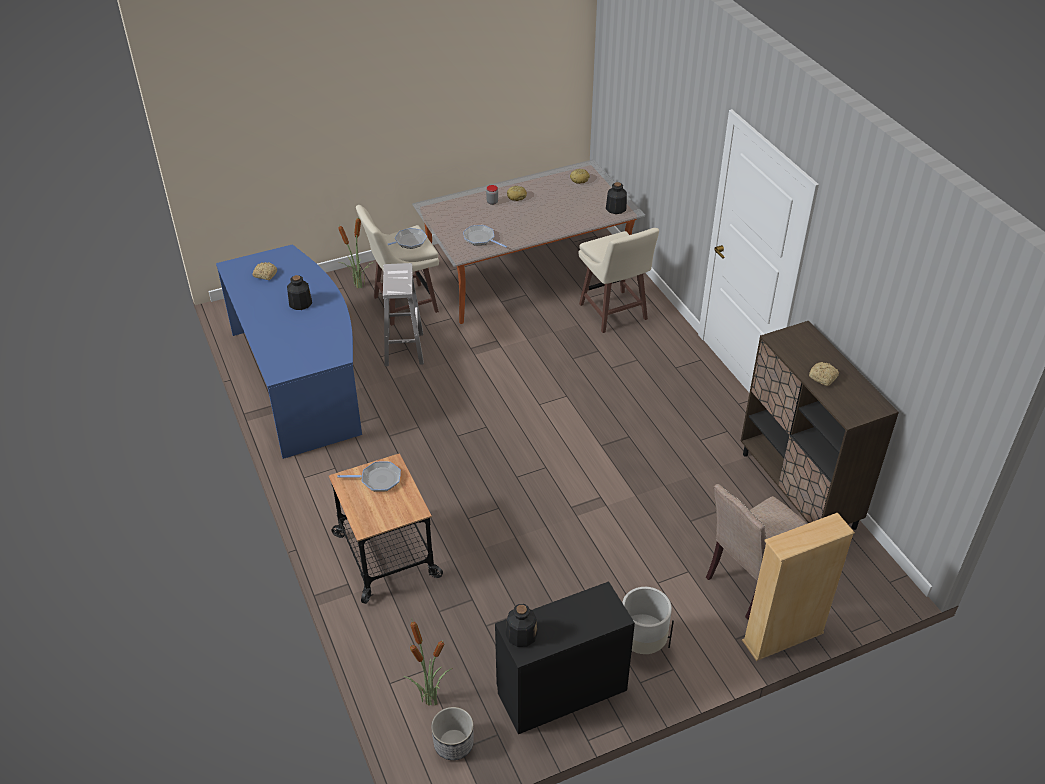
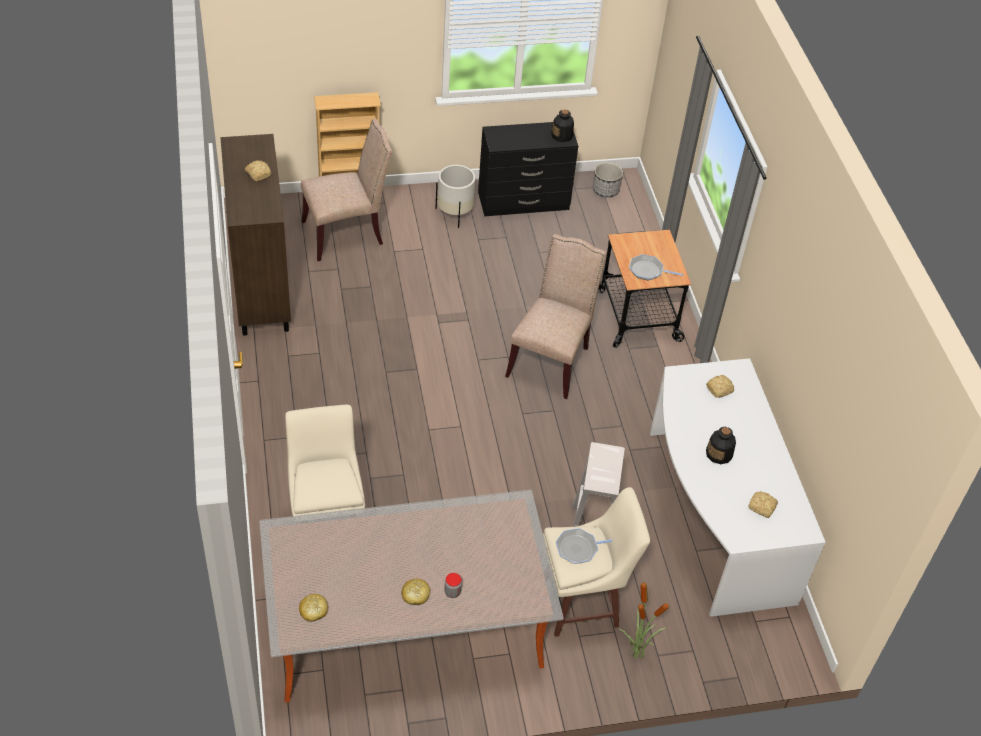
camera: 170 degrees left, 5 degrees up
blue desk [216,244,362,459] -> white desk [650,358,826,617]
potted plant [404,618,453,706] -> none
frying pan [463,225,507,248] -> none
bottle [606,182,627,214] -> none
none -> beige chair [505,234,607,399]
none -> bread [706,375,734,398]

